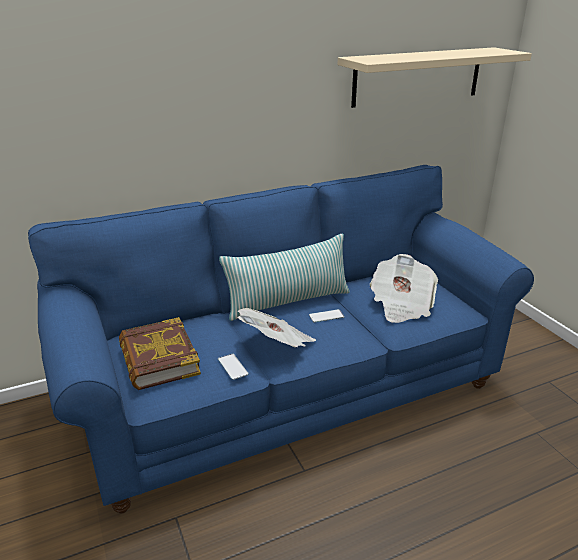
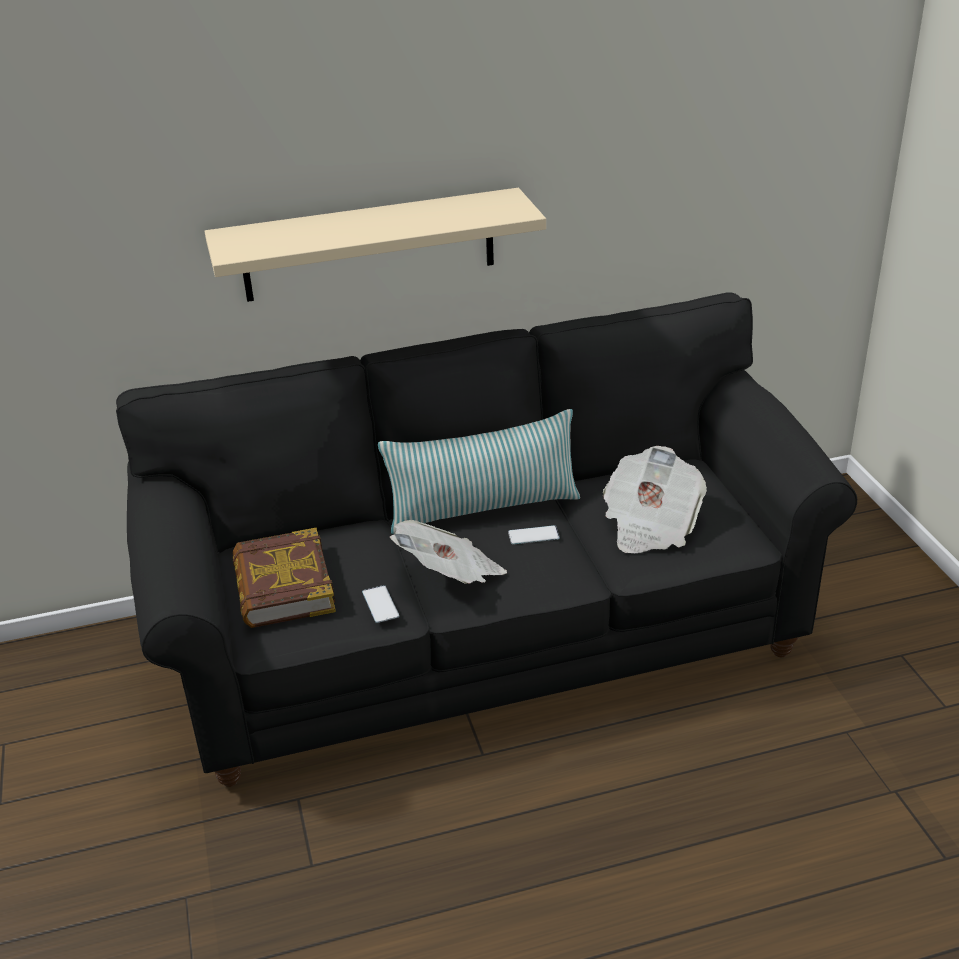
camera: 10 degrees right, 5 degrees up
blue sofa [28,165,534,514] -> black sofa [116,292,857,787]
beige shelf [338,47,532,108] -> beige shelf moved to [205,188,546,302]

